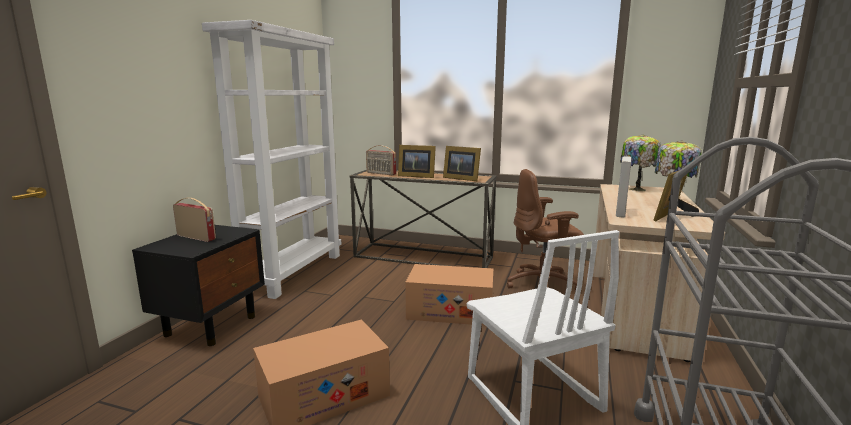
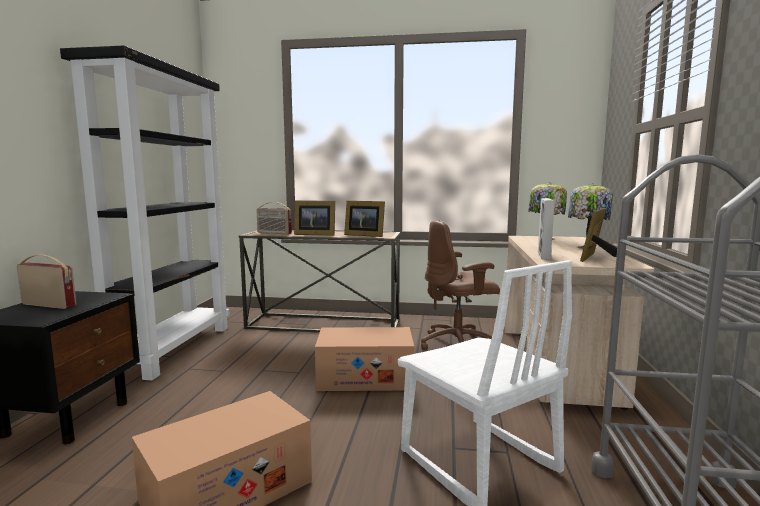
camera: 10 degrees left, 5 degrees down
white bookcase [202,20,341,299] -> black bookcase [60,46,230,380]

